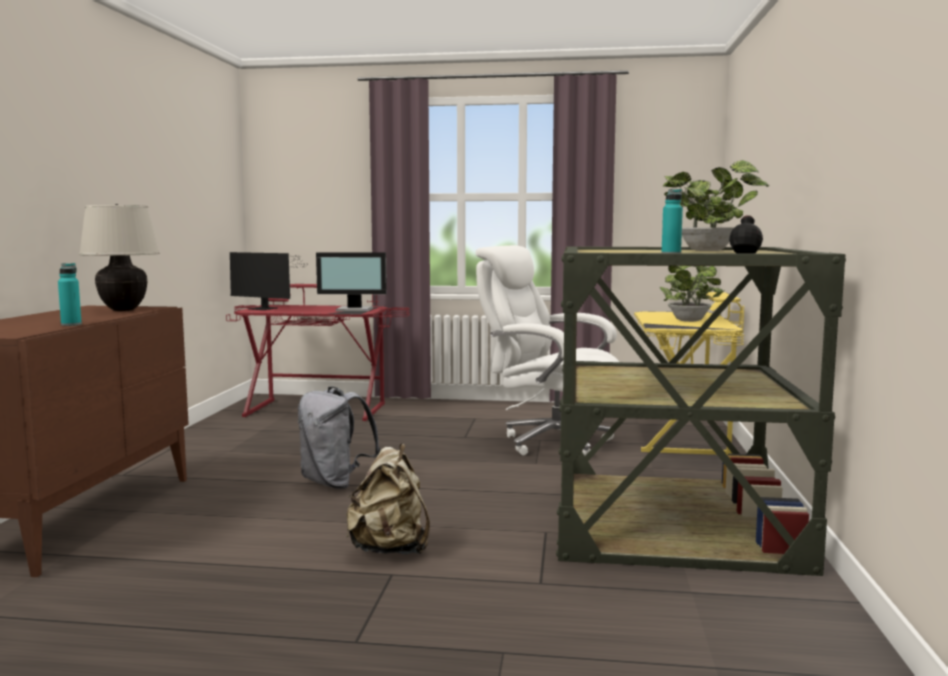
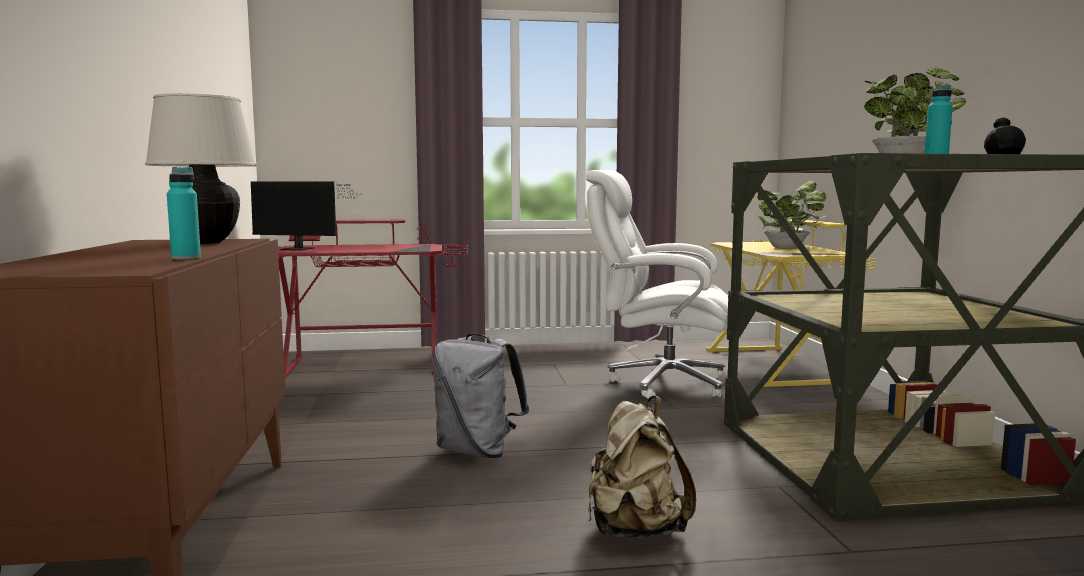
camera: 15 degrees left, 0 degrees up
monitor [316,252,387,312] -> none

